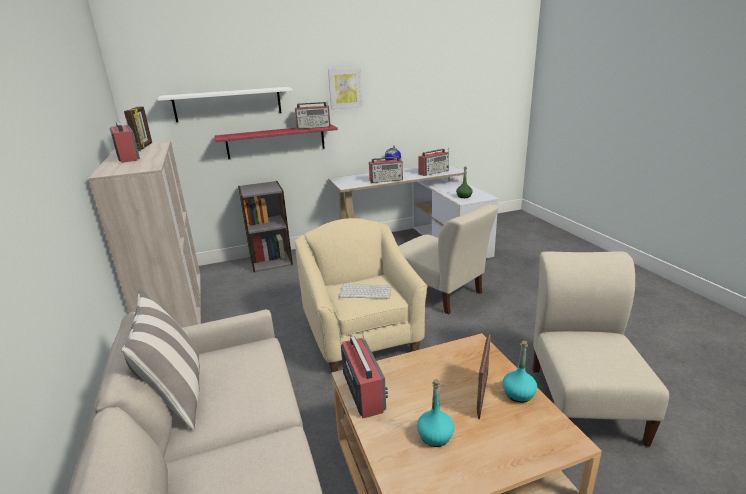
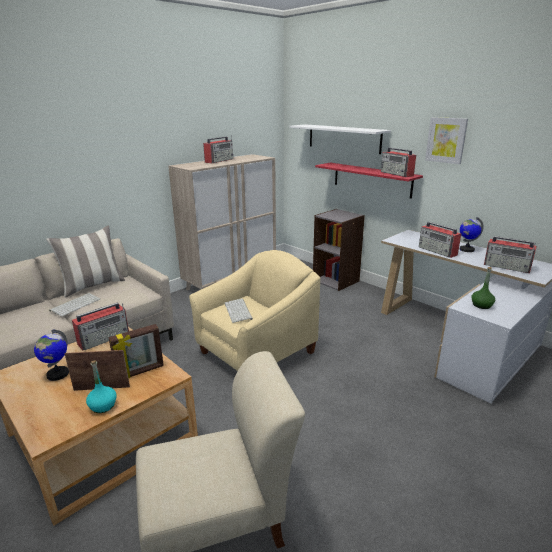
camera: 65 degrees right, 0 degrees up
picture frame [124,106,152,150] -> picture frame moved to [108,324,164,378]
beige chair [398,204,498,315] -> none
turquoise bottle [417,379,454,447] -> globe [34,329,69,381]
none -> keyboard [49,293,100,317]

